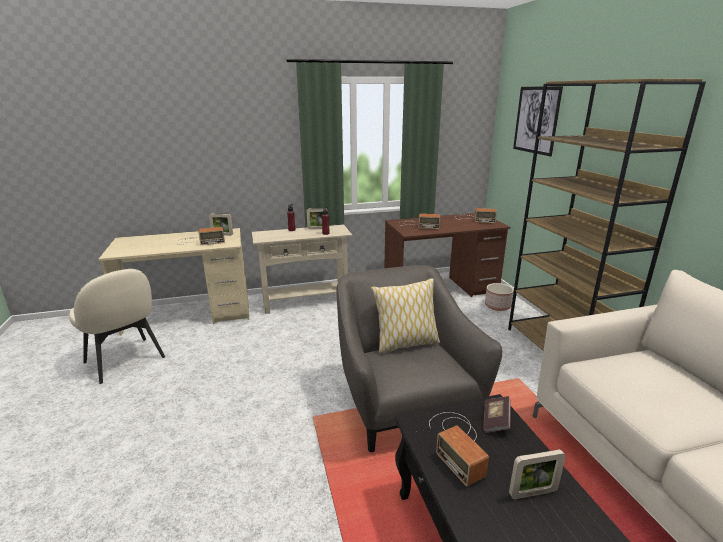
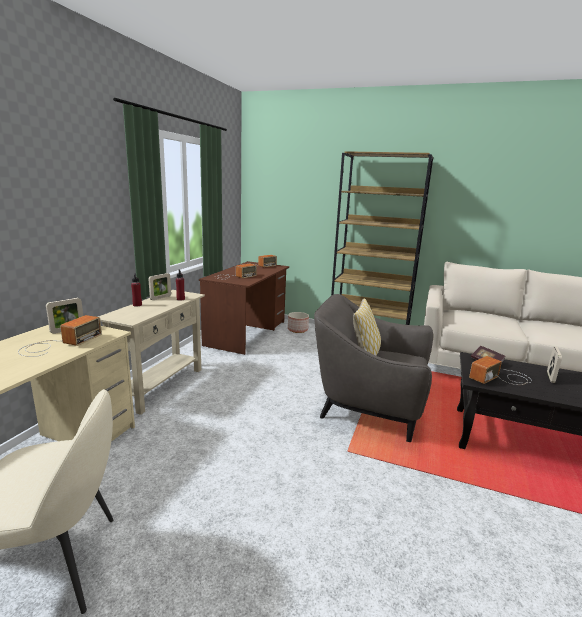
camera: 55 degrees left, 5 degrees down
radio [429,412,489,486] -> radio turned 135 degrees clockwise [469,356,532,385]
picture [513,86,563,157] -> none

